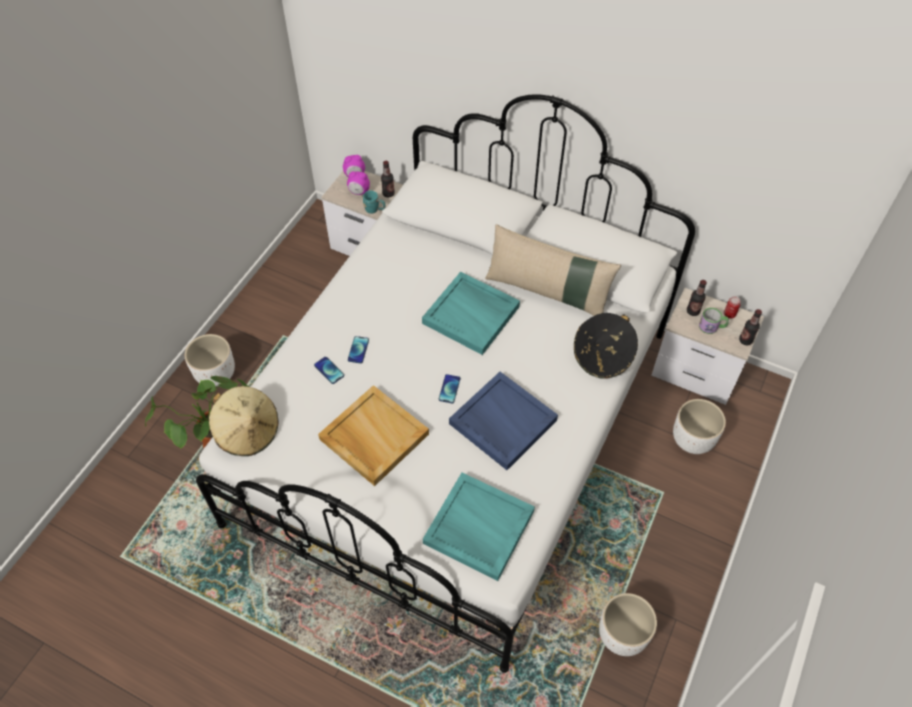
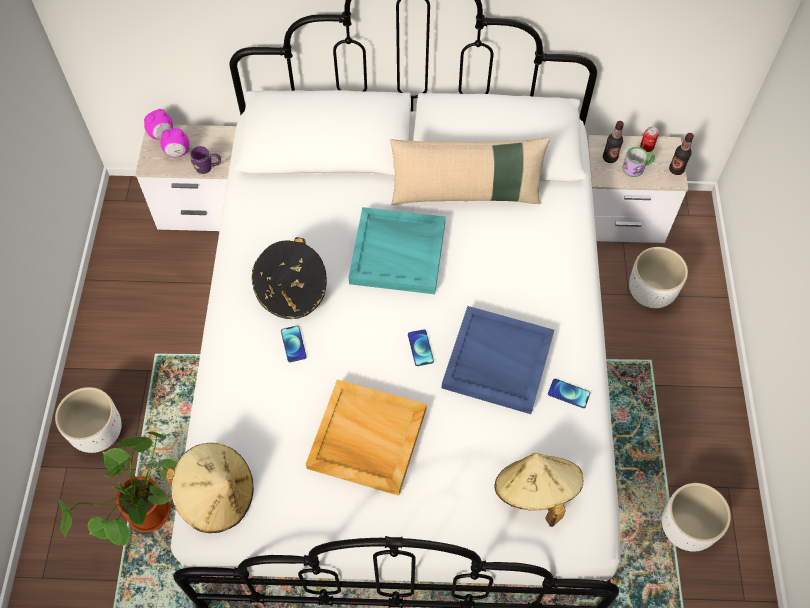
camera: 25 degrees left, 5 degrees up
phone [314,357,344,384] -> phone moved to [548,379,590,408]
turquoise mug [363,191,386,213] -> purple mug [190,146,221,174]
bottle [381,161,395,197] -> none
turquoise tray [423,473,535,581] -> beige hat [494,453,583,527]
black hat [574,313,638,379] -> black hat moved to [252,237,327,319]

